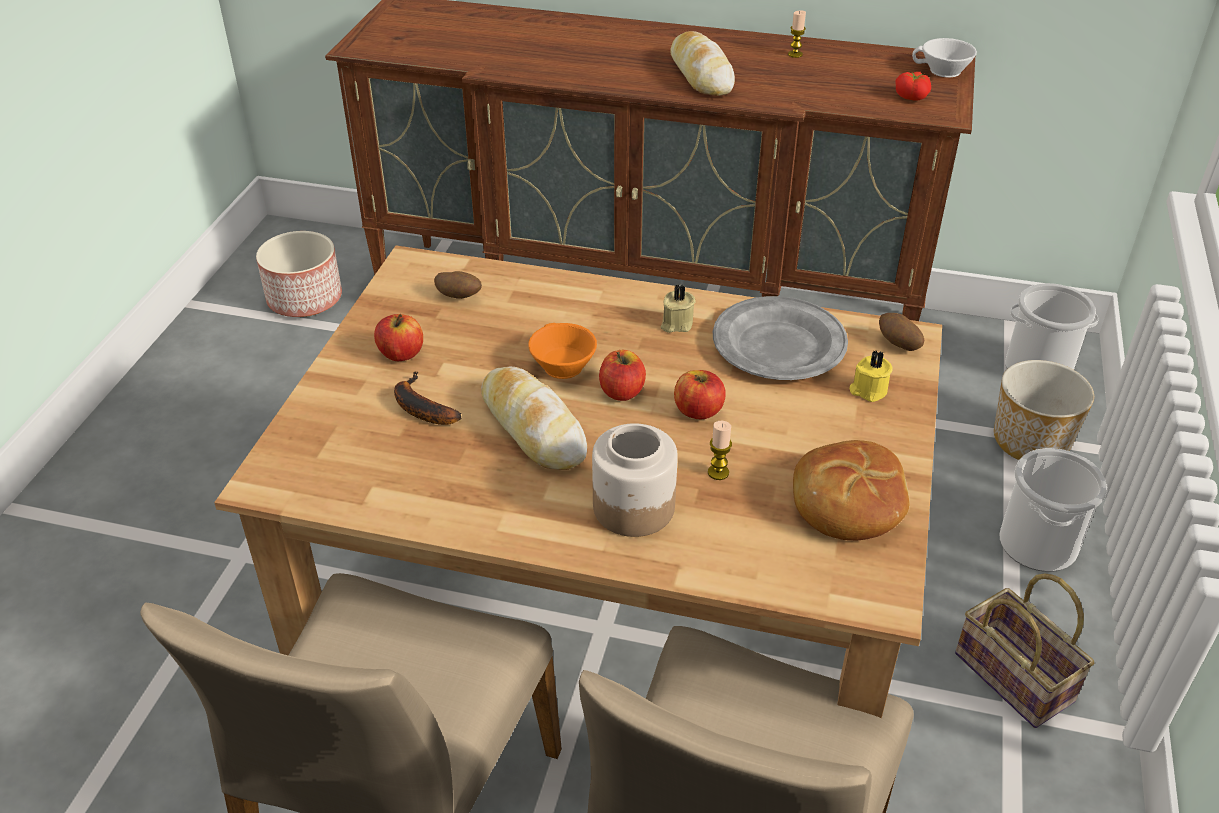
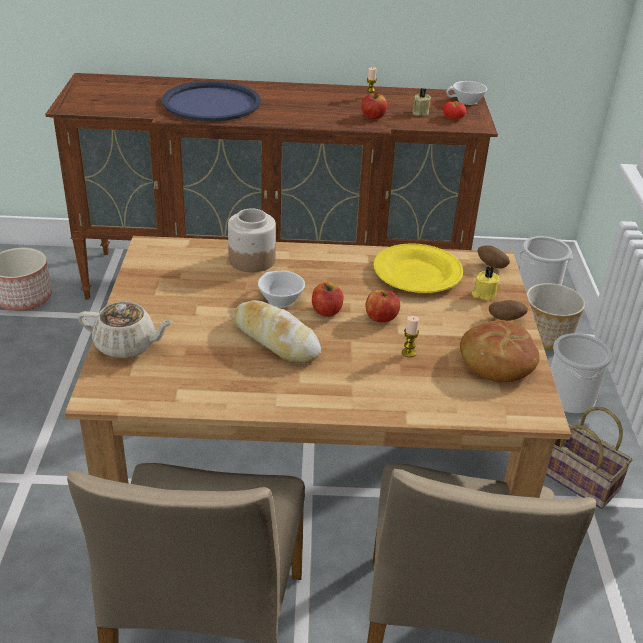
camera: 15 degrees left, 5 degrees down
apple [374,314,423,361] -> apple moved to [361,92,387,119]
banana [394,371,461,425] -> none
potato [434,271,482,299] -> potato moved to [489,300,528,321]
orange cup [528,323,597,379] -> white cup [258,271,305,308]
jar [592,423,678,537] -> jar moved to [228,209,276,272]
beige candle [660,285,695,333] -> beige candle moved to [412,88,431,116]
bread [670,31,735,96] -> none
grey plate [713,296,848,380] -> yellow plate [373,243,463,293]
none -> beige teapot [78,302,174,358]
none -> blue tray [162,81,261,121]

